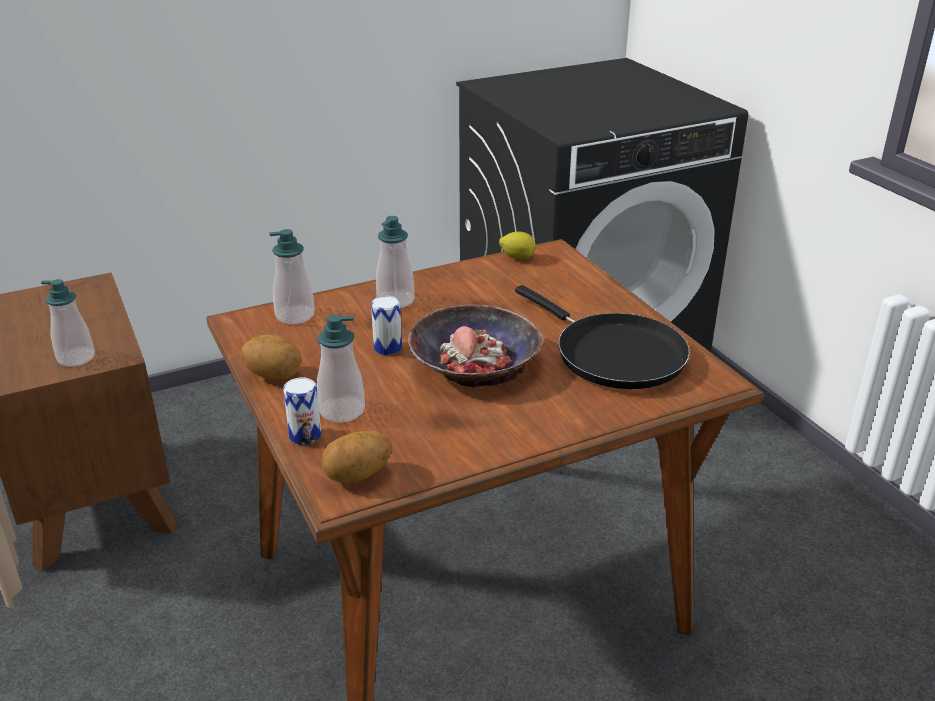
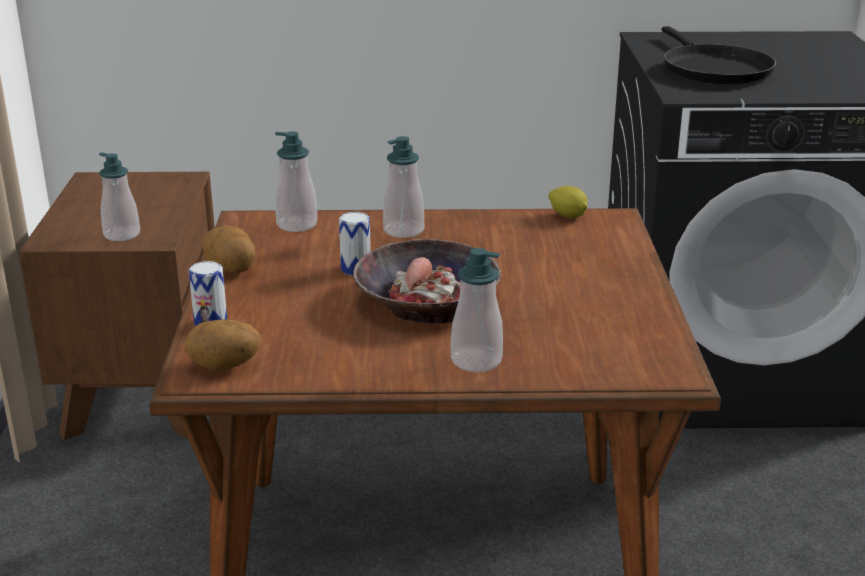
camera: 25 degrees right, 5 degrees down
soap dispenser [317,314,365,423] -> soap dispenser moved to [451,248,503,372]
black frying pan [515,285,690,389] -> black frying pan moved to [661,26,776,84]

